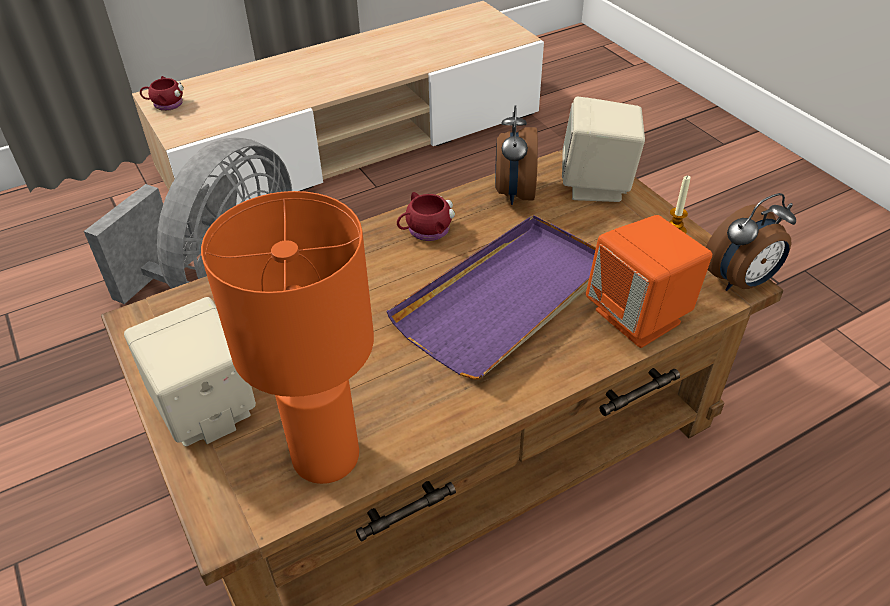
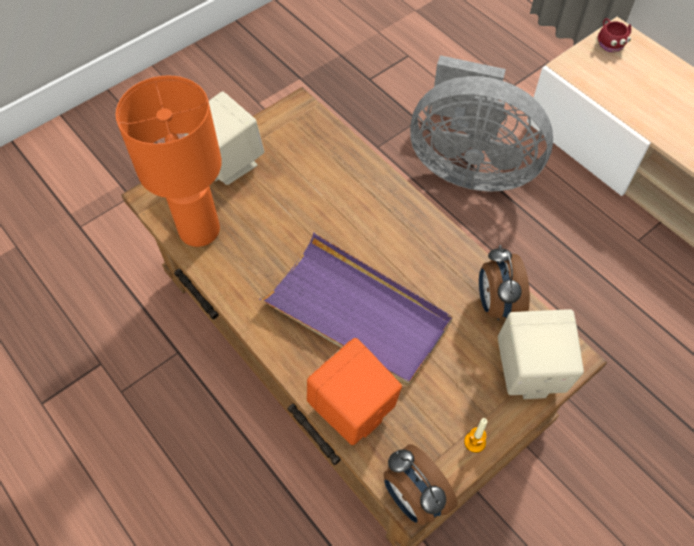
camera: 80 degrees right, 15 degrees up
red mug [397,192,455,241] -> none
alarm clock [495,105,538,205] -> alarm clock turned 90 degrees counterclockwise [479,245,530,320]

